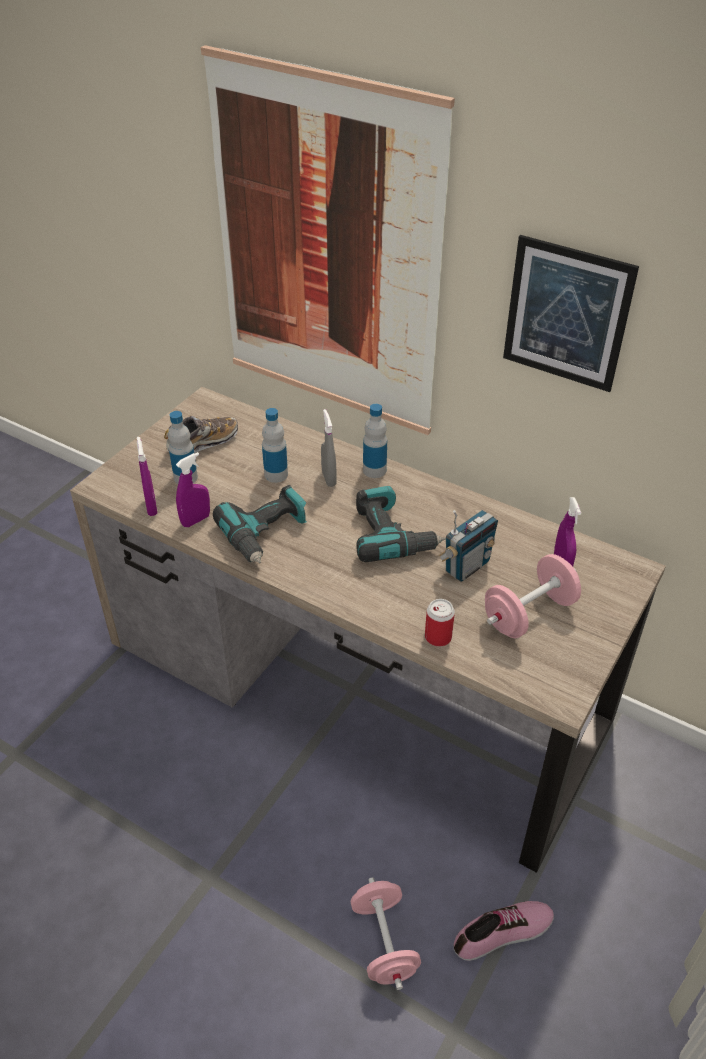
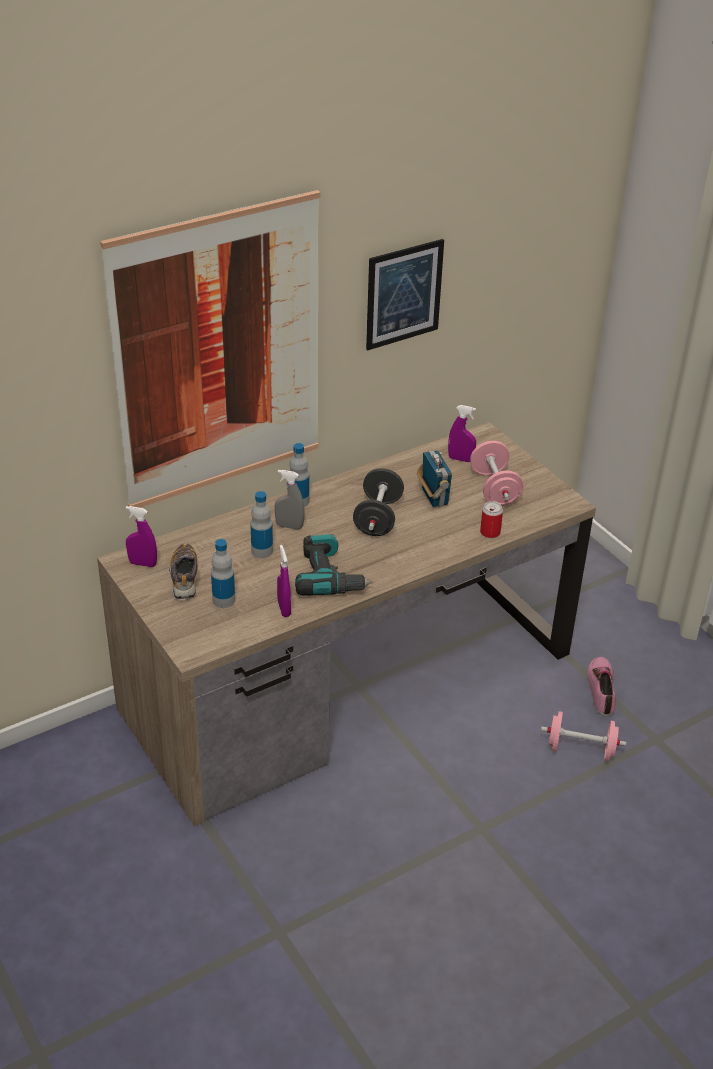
camera: 65 degrees left, 5 degrees down
purple spray bottle [137,437,157,516] -> purple spray bottle moved to [126,506,157,567]
power drill [356,486,446,562] -> black dumbbell [353,468,404,536]

